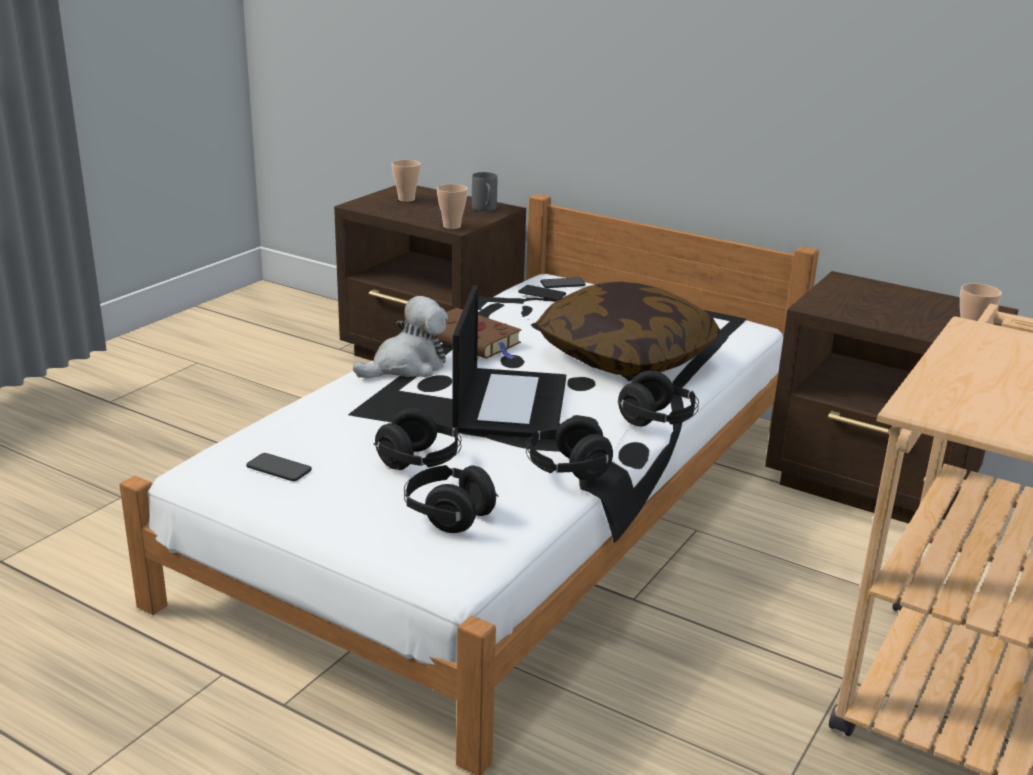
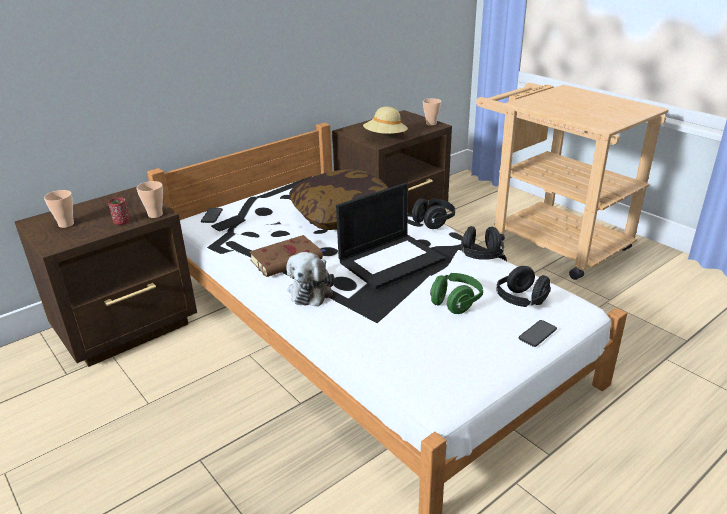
camera: 70 degrees left, 5 degrees up
phone [246,453,312,481] -> phone moved to [519,320,557,347]
plush toy [353,296,448,378] -> plush toy turned 150 degrees counterclockwise [287,252,335,307]
black headphones [374,408,461,470] -> green headphones [430,273,483,314]
laptop [452,285,566,440] -> laptop turned 120 degrees clockwise [336,183,446,289]
grey mug [472,172,497,211] -> none
none -> red cup [108,198,130,225]
none -> beige hat [363,107,408,134]

